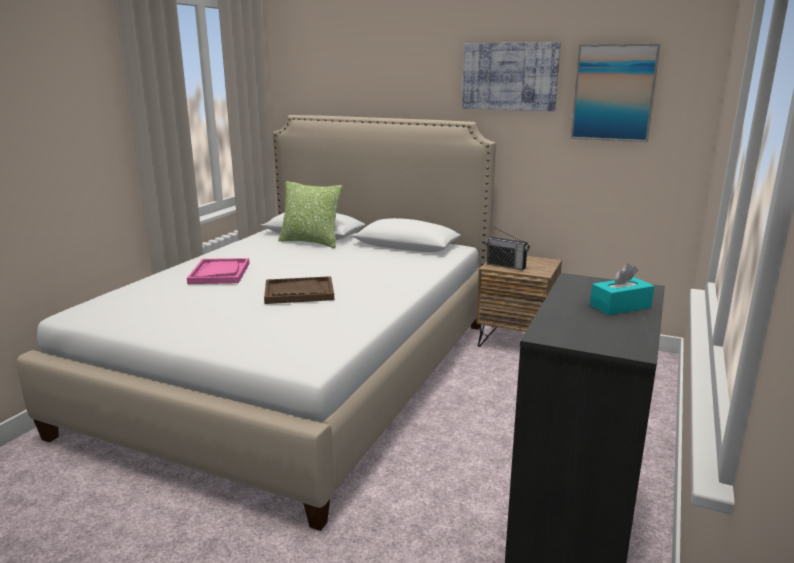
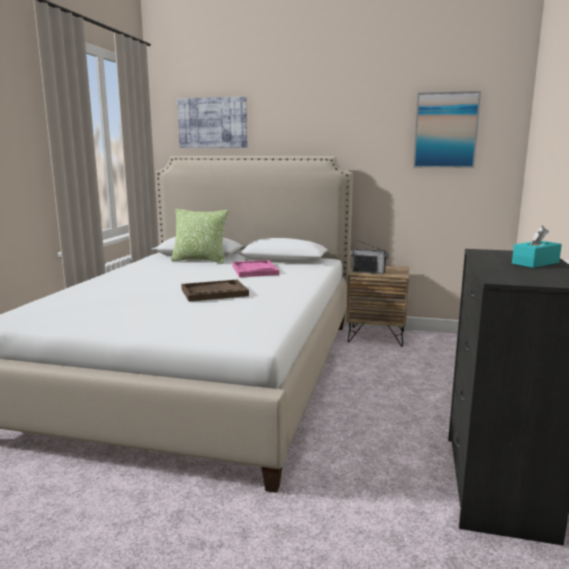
camera: 10 degrees left, 5 degrees down
pink tray [187,258,250,284] -> pink tray moved to [232,260,279,277]
picture [462,42,561,111] -> picture moved to [177,97,247,148]

